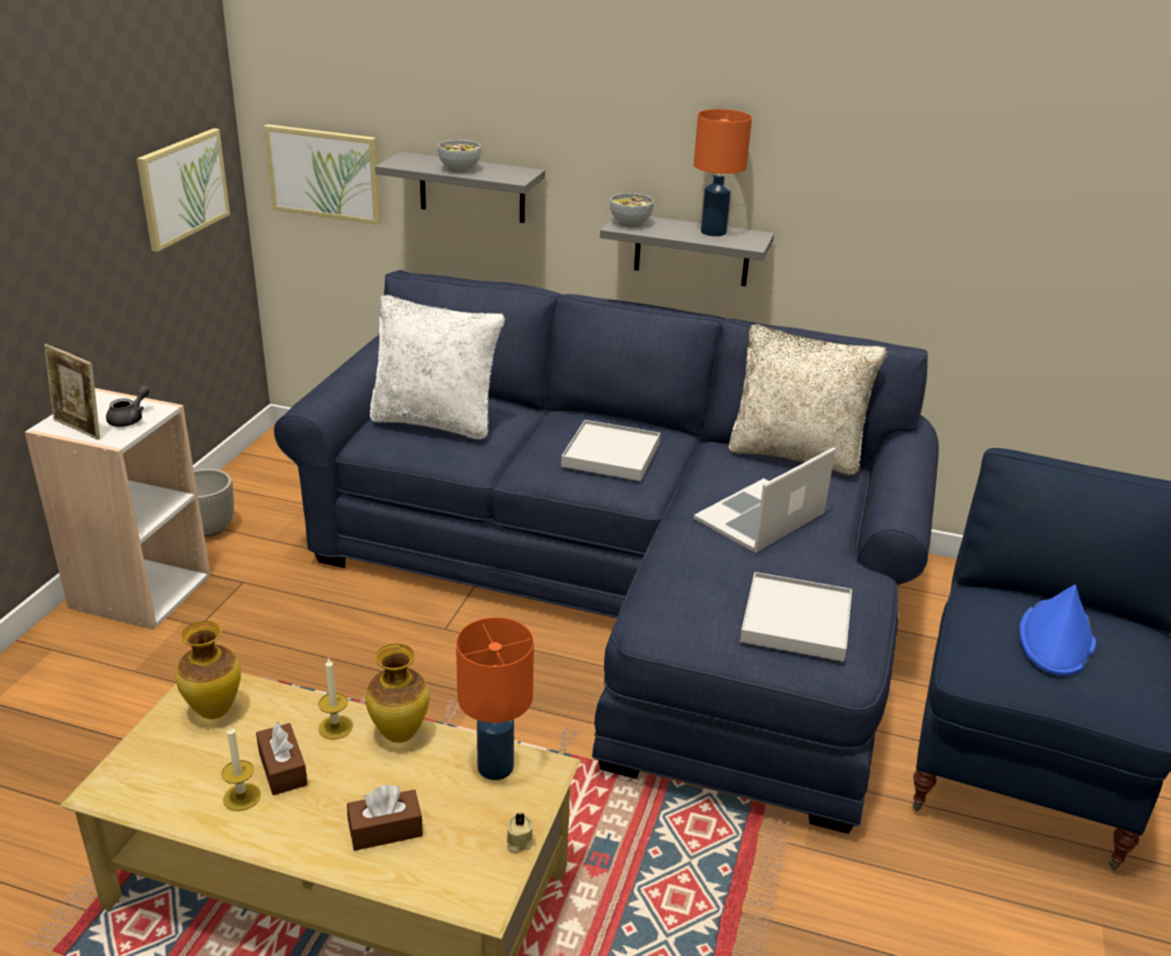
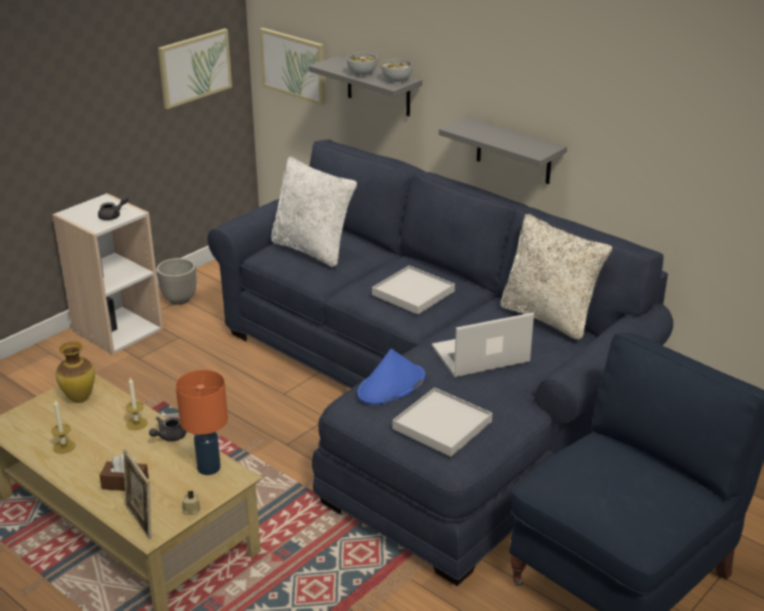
camera: 25 degrees right, 0 degrees up
picture frame [44,344,100,440] -> picture frame moved to [123,449,152,540]
brown tissue box [256,722,308,795] -> none
vase [365,644,430,743] -> grey teapot [149,416,187,442]
bowl [610,193,654,227] -> bowl moved to [381,59,413,84]
orange table lamp [694,109,752,236] -> none
blue hat [1019,585,1096,676] -> blue hat moved to [357,349,425,405]

